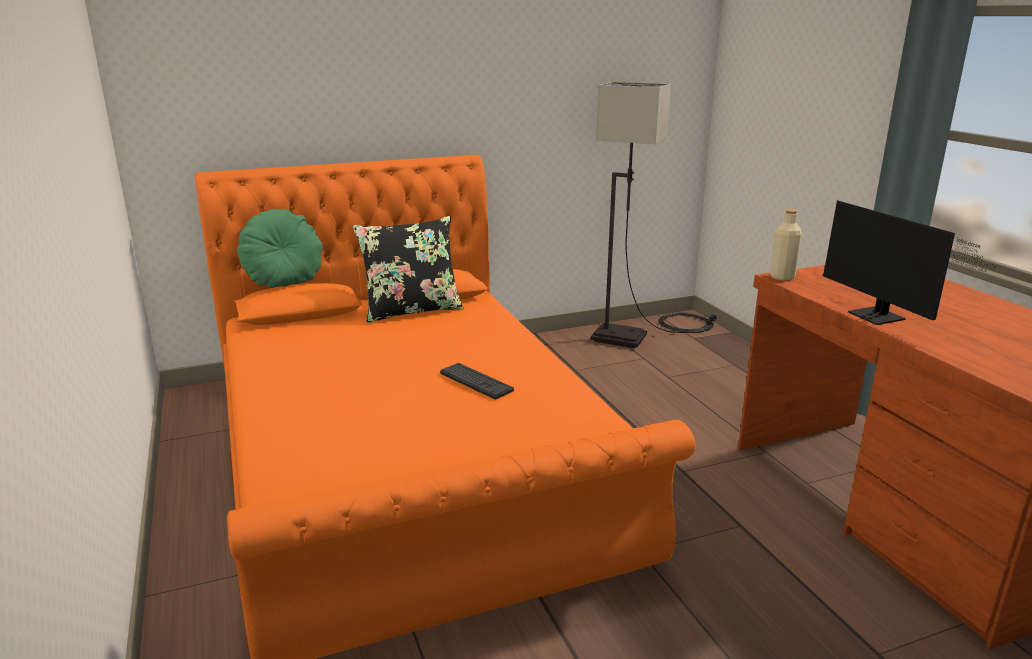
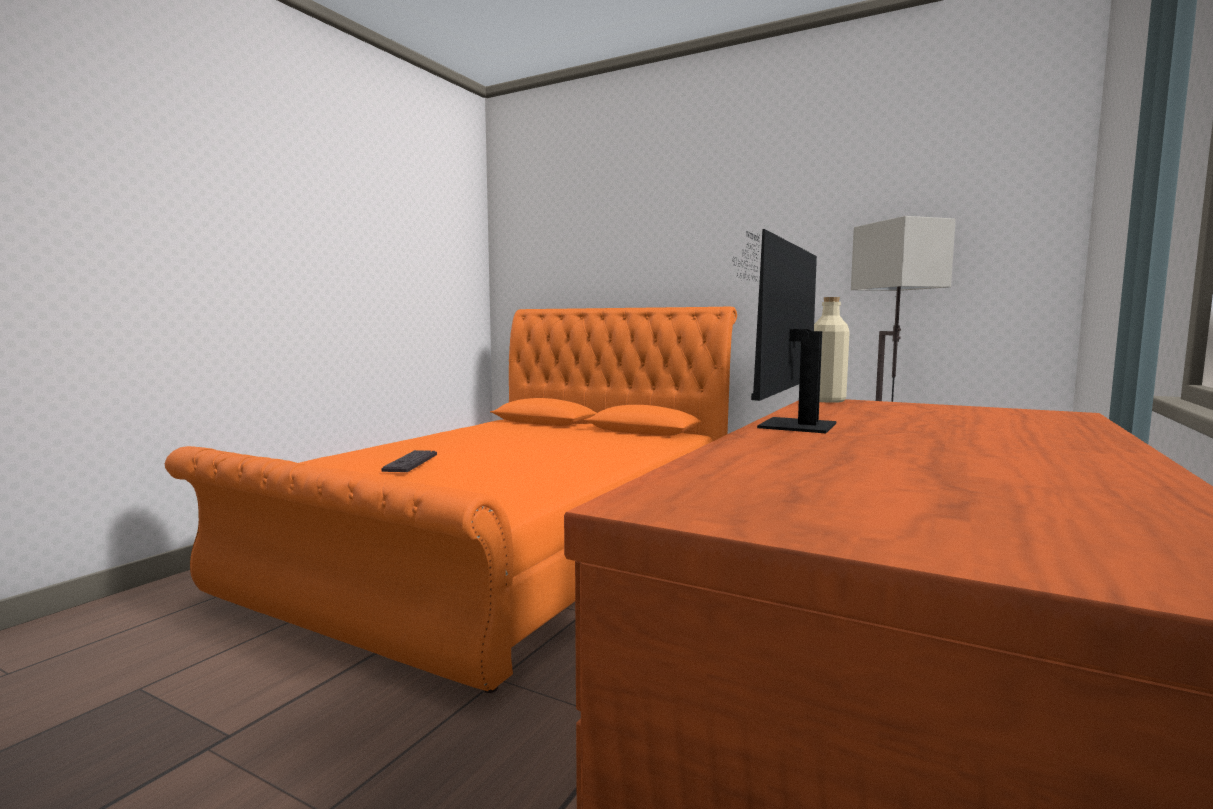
camera: 50 degrees right, 15 degrees down
green pillow [237,209,323,288] -> none
black pillow [353,216,464,323] -> none
keyboard [440,363,514,399] -> keyboard moved to [381,450,437,472]

